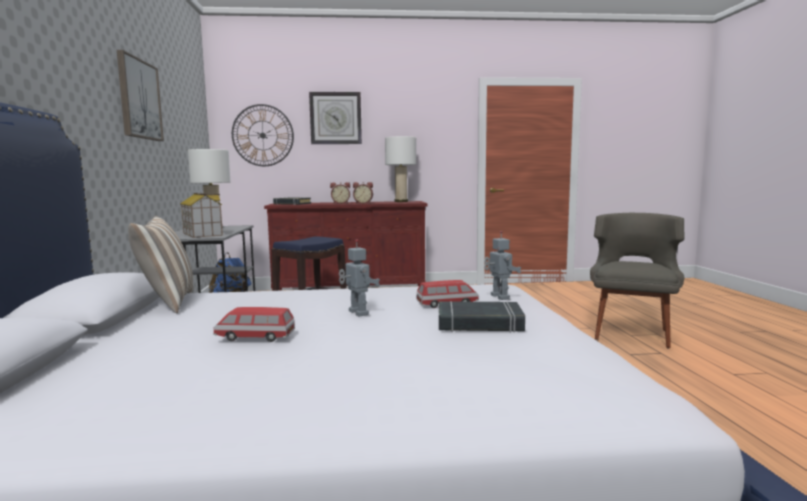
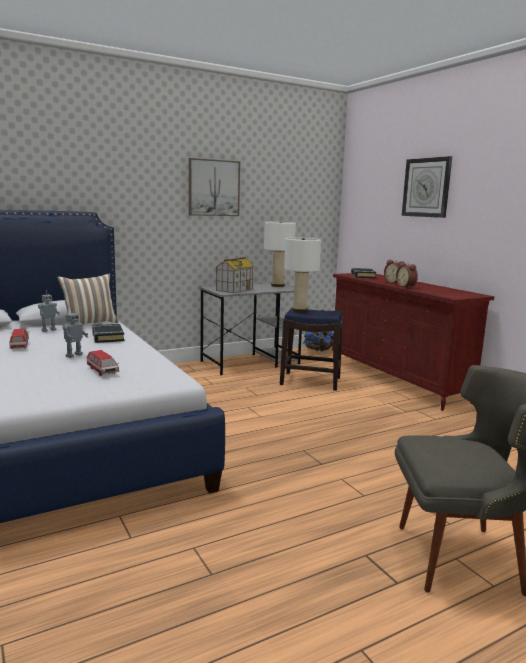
camera: 65 degrees right, 5 degrees up
wall clock [232,104,294,166] -> none
white table lamp [385,136,416,202] -> white table lamp moved to [284,238,321,312]
black book [439,301,525,333] -> black book moved to [92,324,124,343]
toy robot [484,231,521,300] -> toy robot moved to [38,290,60,332]

